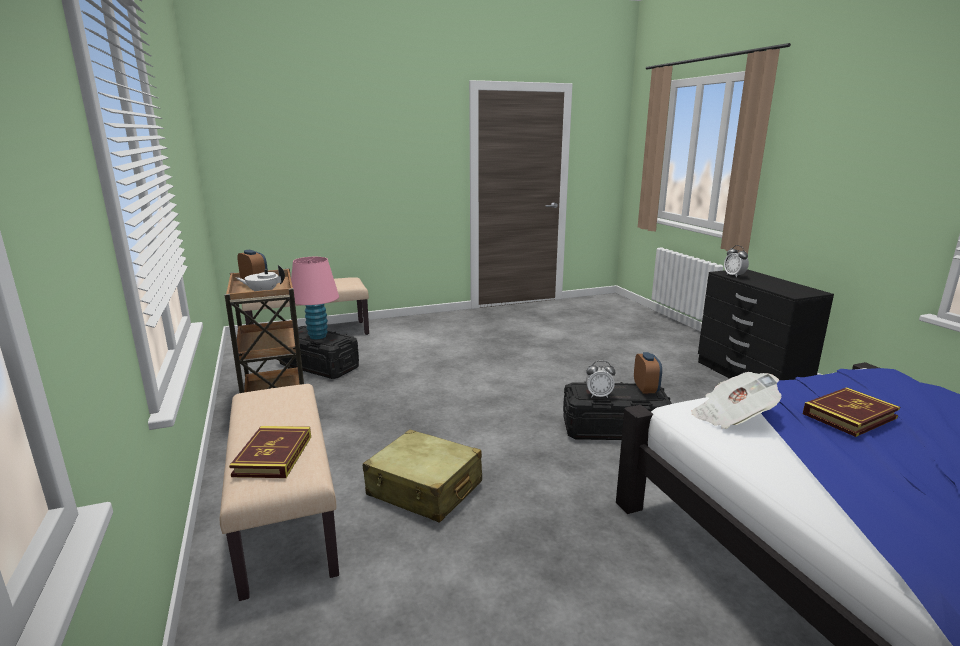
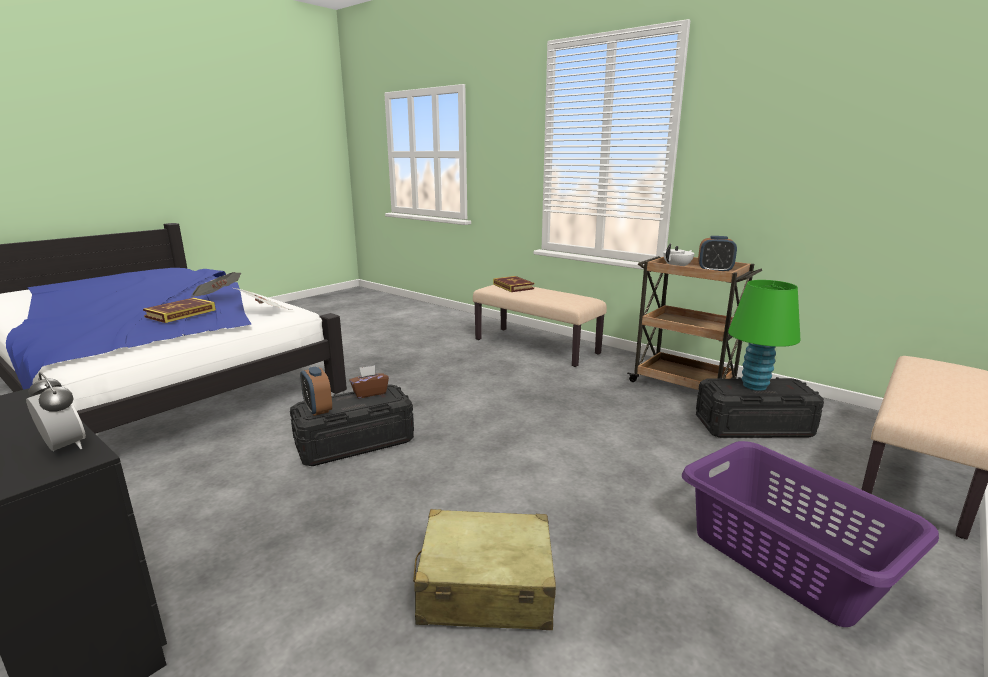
camera: 150 degrees right, 0 degrees up
pink table lamp [291,257,339,339] -> green table lamp [728,280,801,391]
beige suitcase [363,429,482,523] -> beige suitcase moved to [413,509,556,630]
alarm clock [586,361,616,398] -> brown tissue box [349,365,389,398]
none -> newspaper [191,272,242,297]
none -> purple laundry basket [682,441,939,627]

